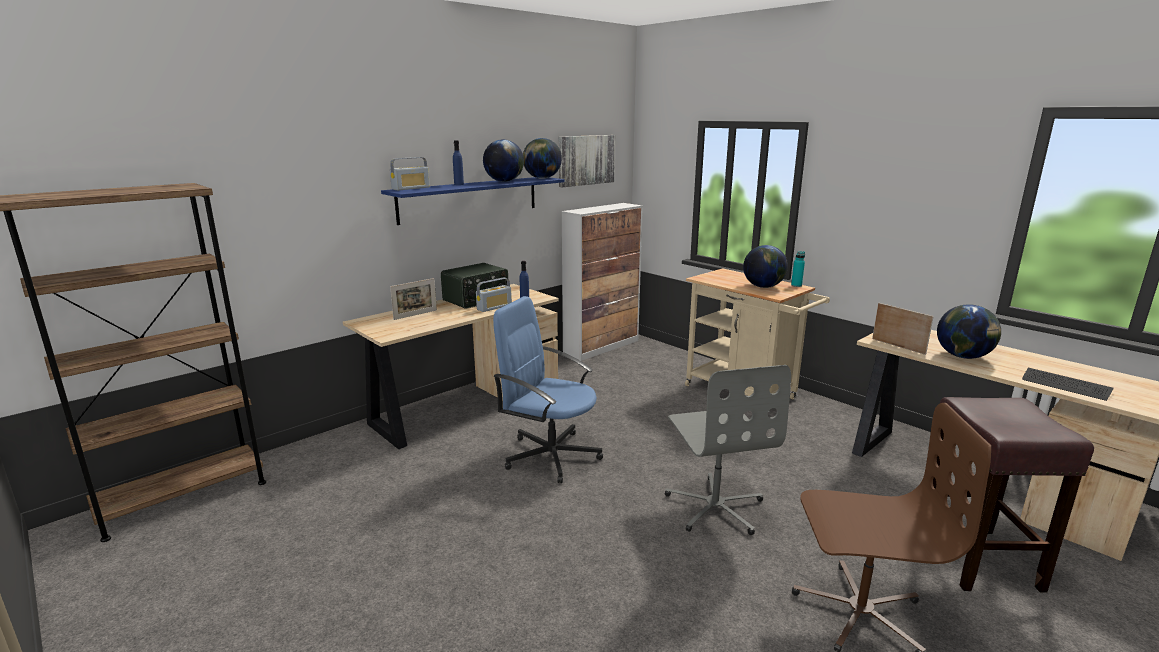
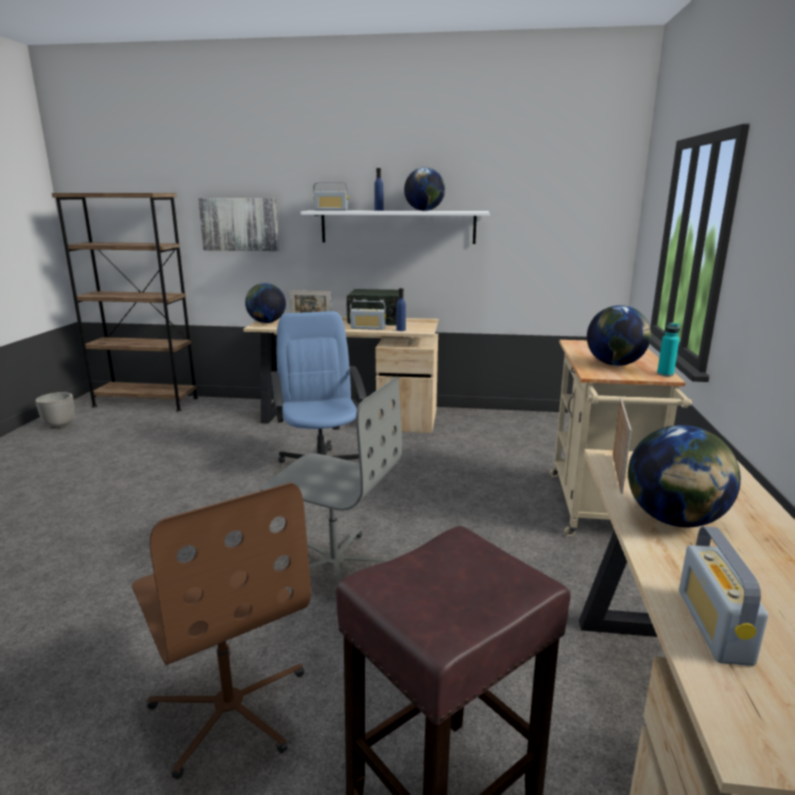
camera: 50 degrees right, 0 degrees up
blue shelf [381,177,564,225] -> white shelf [300,210,489,244]
globe [523,138,562,179] -> globe moved to [245,283,286,323]
picture [559,135,615,187] -> picture moved to [198,198,279,251]
cabinet [562,203,643,361] -> none
grey office chair [665,365,791,535] -> grey office chair turned 105 degrees counterclockwise [260,376,402,584]
keyboard [1022,368,1114,401] -> radio [679,526,768,666]
none -> planter [36,392,75,429]

